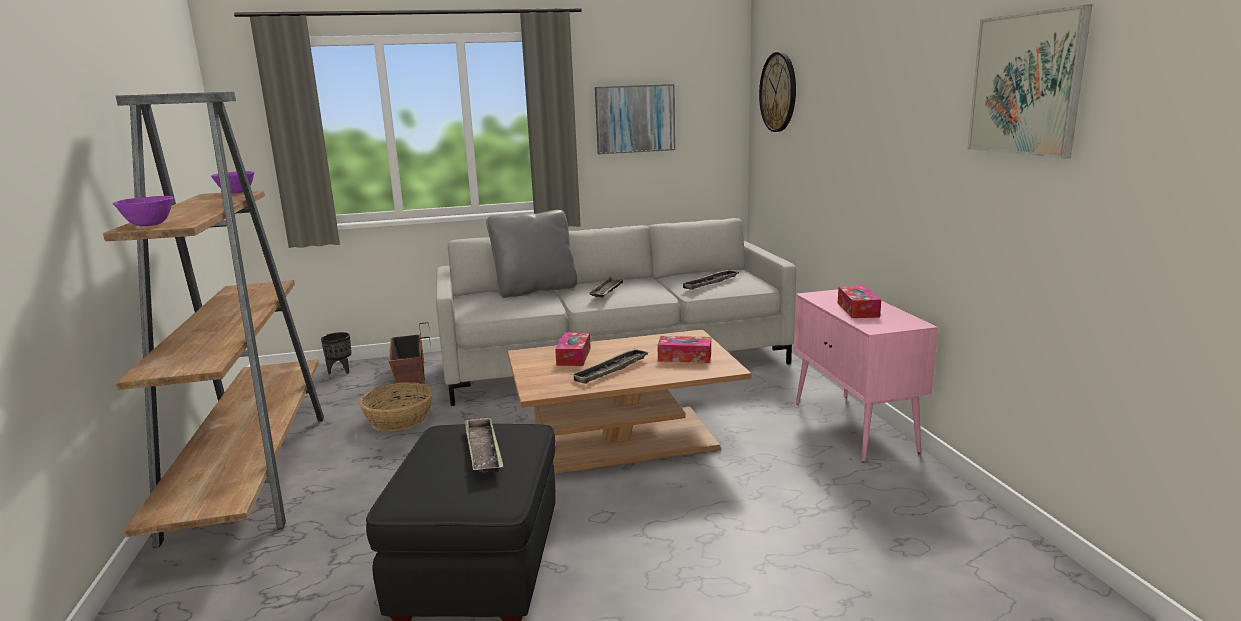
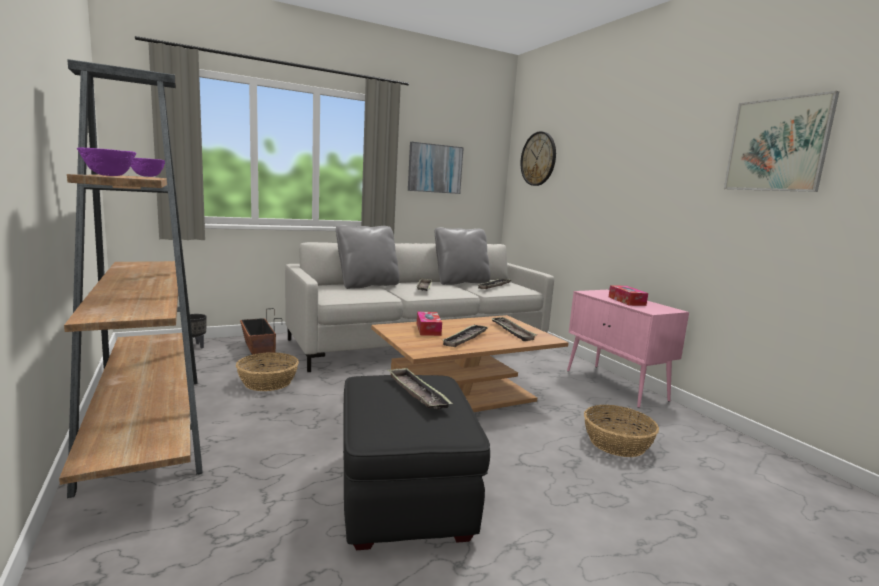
camera: 15 degrees left, 5 degrees down
tissue box [657,336,711,363] -> tray [490,317,537,341]
none -> grey pillow [435,227,490,285]
none -> basket [584,405,659,457]

